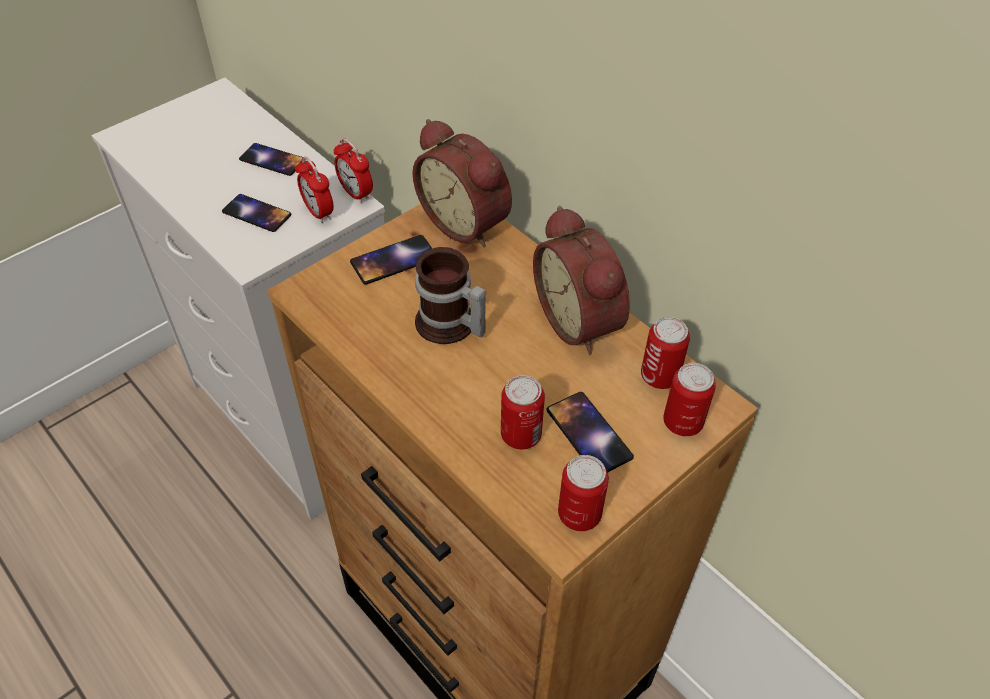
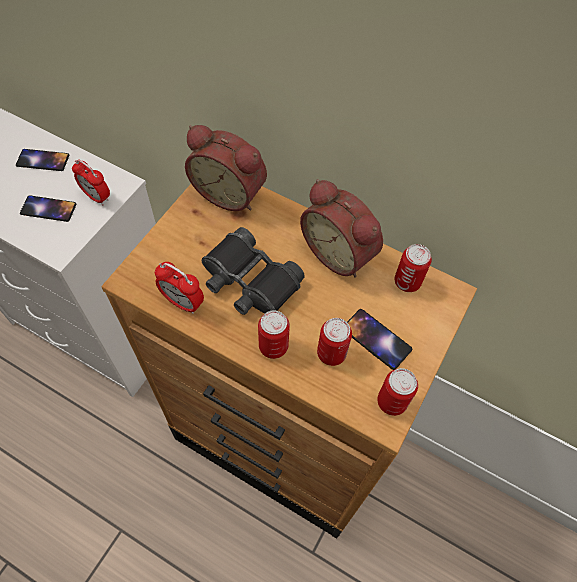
camera: 20 degrees left, 10 degrees up
alarm clock [334,138,373,203] -> alarm clock moved to [155,262,204,314]
phone [350,235,432,285] -> none
mug [415,247,486,344] -> black binoculars [202,227,305,315]
can [663,363,716,436] -> can moved to [258,310,290,359]

